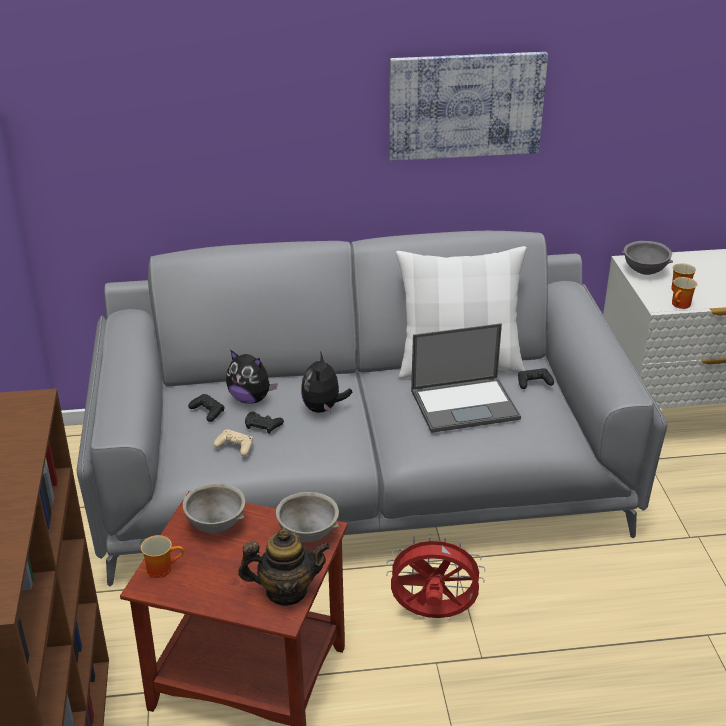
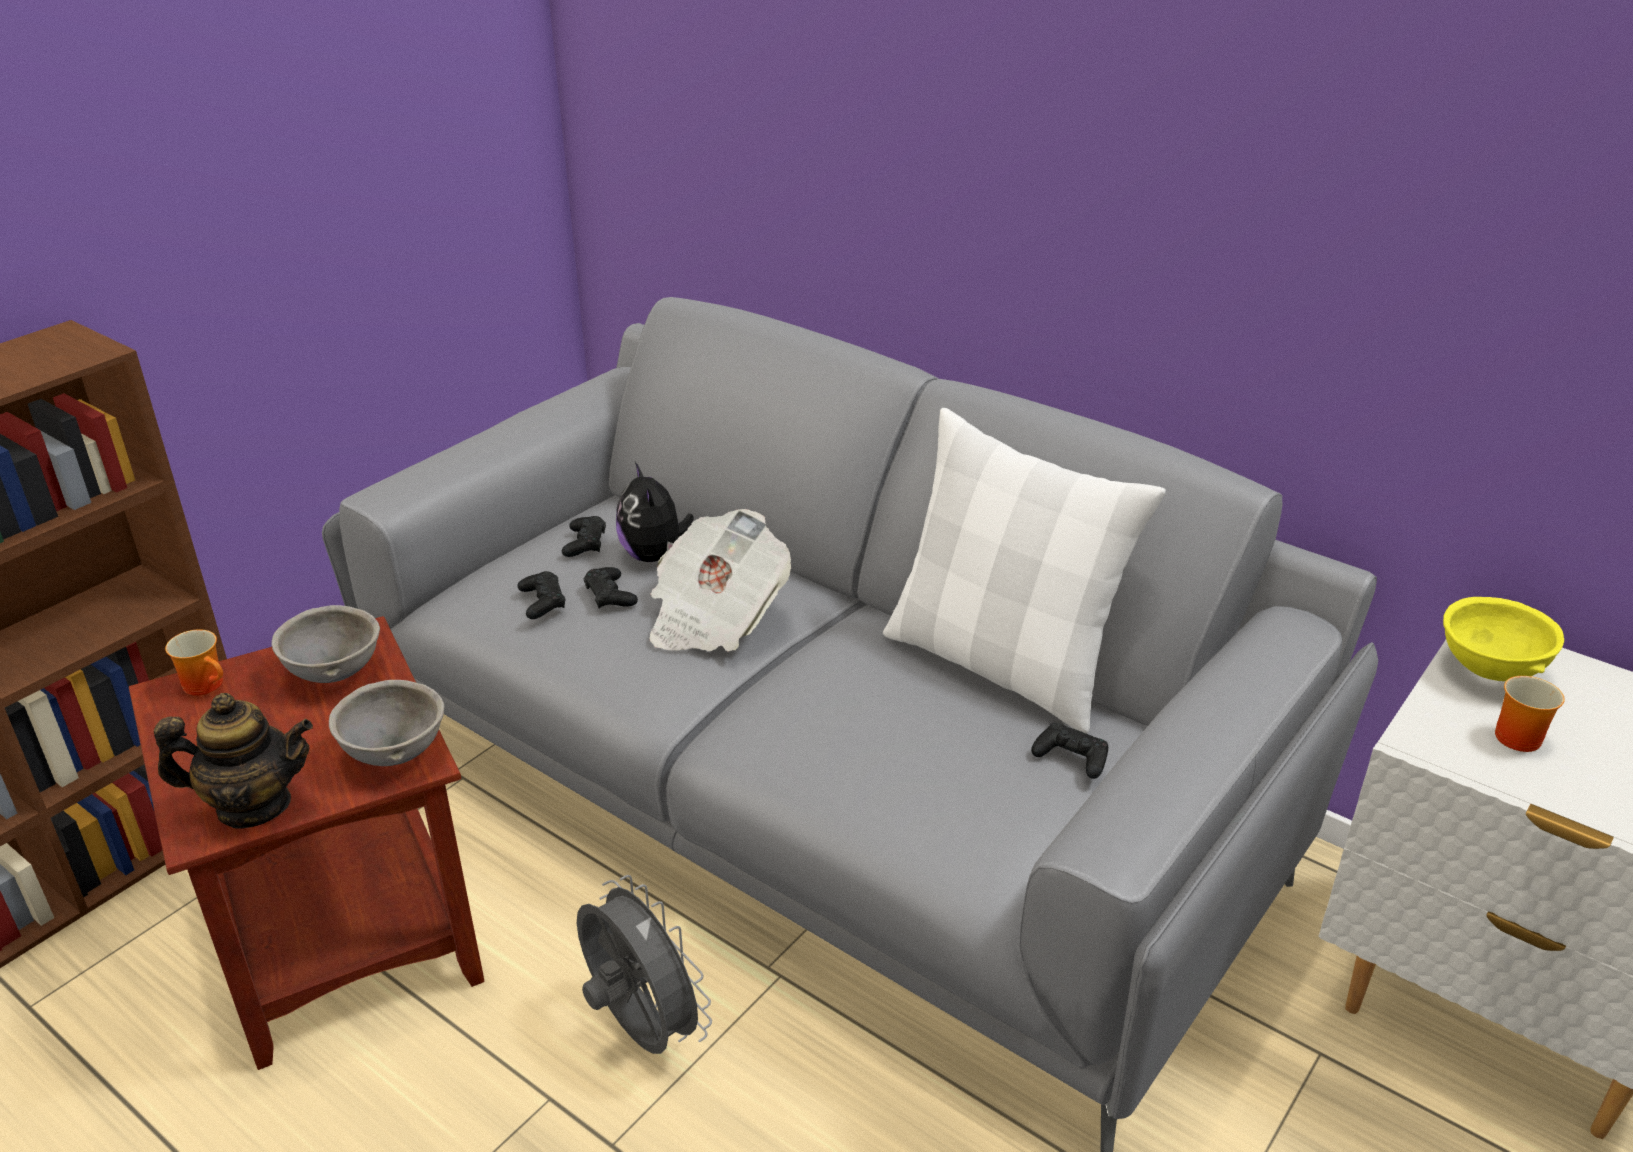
camera: 45 degrees right, 0 degrees up
beige game controller [214,429,253,456] -> black game controller [517,571,566,619]
teapot [238,528,331,606] -> teapot turned 45 degrees counterclockwise [154,693,313,829]
plush toy [301,351,352,413] -> newspaper [650,509,791,652]
red fan [386,533,486,618] -> grey fan [577,875,712,1054]
picture [389,52,548,161] -> none
laptop [411,323,521,433] -> none
grey bowl [622,241,673,275] -> yellow bowl [1443,597,1564,681]
mug [672,277,697,309] -> none

